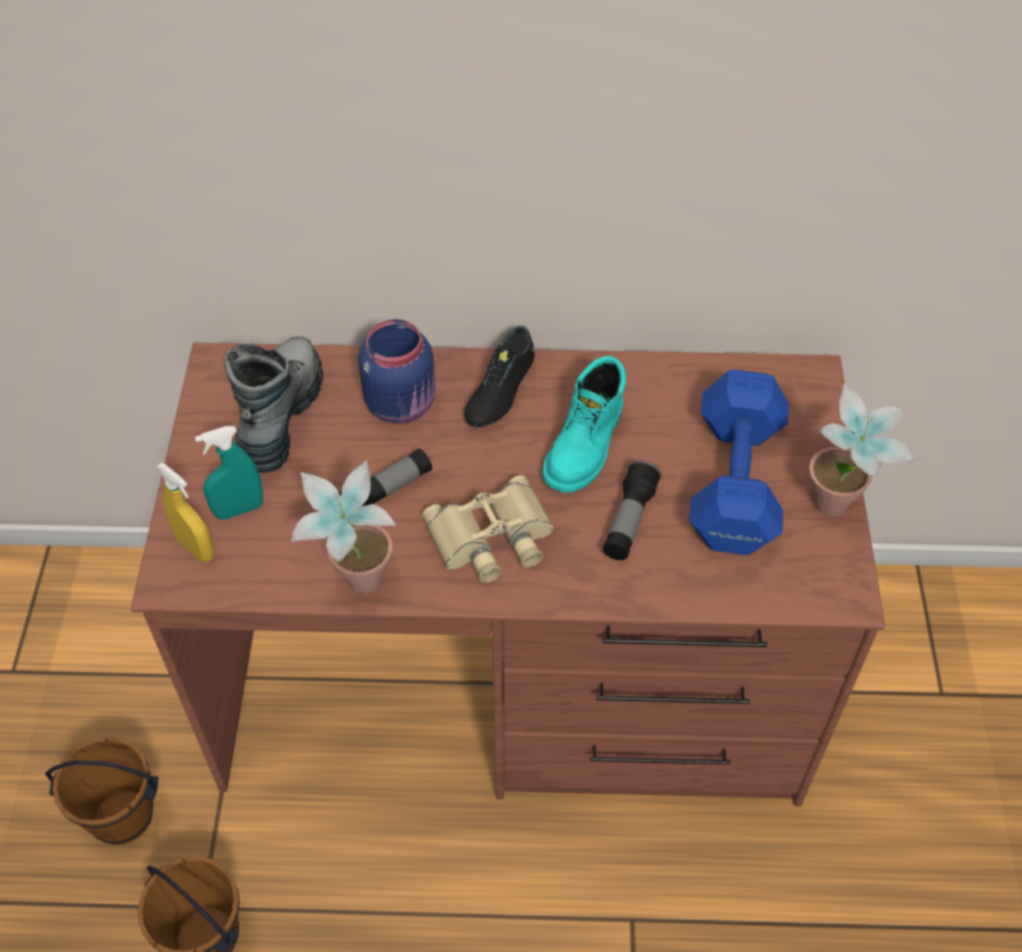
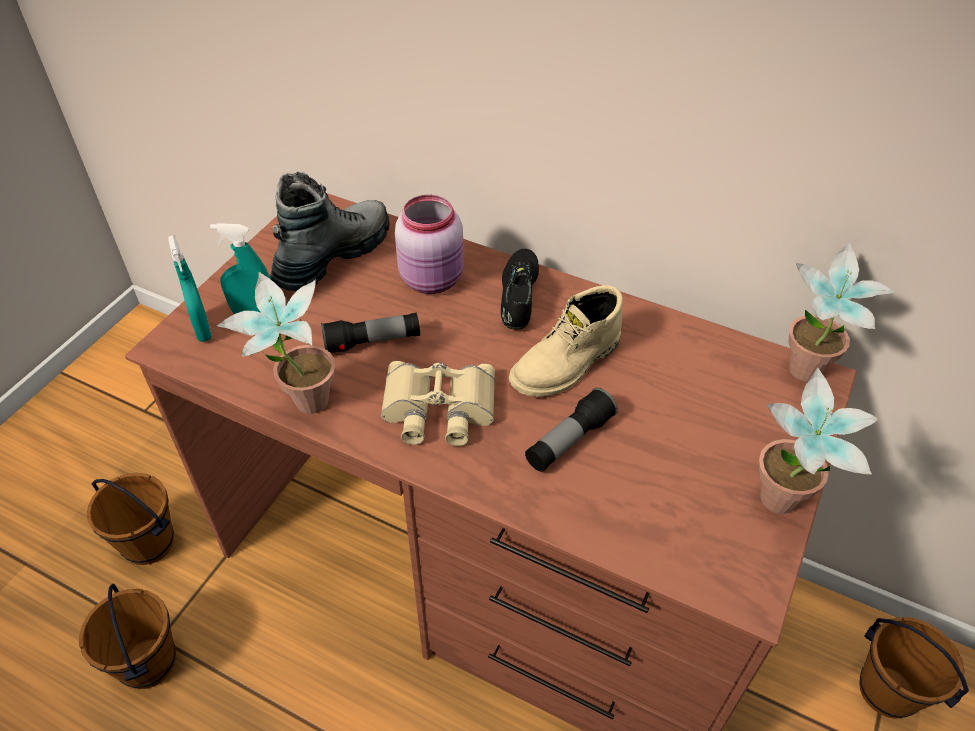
camera: 25 degrees right, 5 degrees down
yellow spray bottle [156,463,214,562] -> turquoise spray bottle [168,235,212,342]
blue jar [358,319,436,424] -> pink jar [395,195,464,294]
black shoe [464,325,535,427] -> black shoe turned 135 degrees clockwise [501,249,539,330]
turquoise boot [543,356,626,493] -> beige boot [509,285,623,397]
blue dumbbell [689,370,789,555] -> none
none -> potted plant [788,242,895,382]
none -> brown bucket [859,617,969,719]

